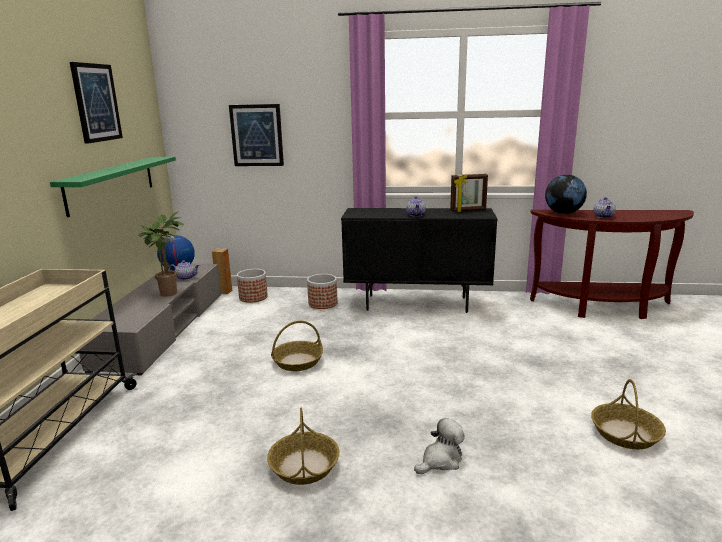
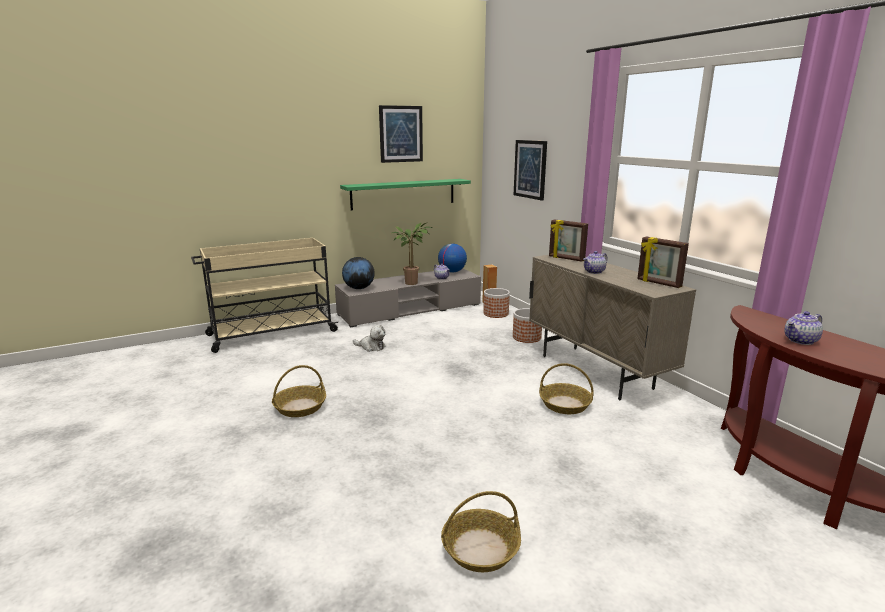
camera: 55 degrees right, 0 degrees up
basket [271,321,323,371] -> basket moved to [539,363,594,414]
black cabinet [341,208,497,313] -> beige cabinet [529,255,696,400]
plush toy [414,418,465,474] -> plush toy moved to [353,325,385,352]
globe [545,175,587,214] -> globe moved to [342,257,375,289]
none -> picture frame [549,219,588,262]

